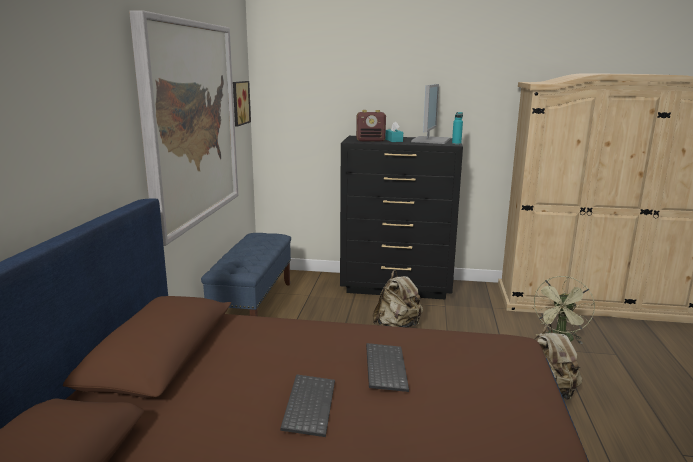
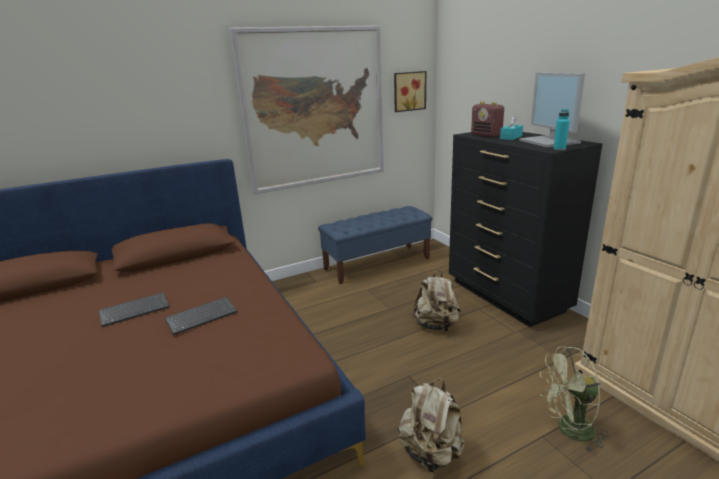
camera: 55 degrees right, 5 degrees up
monitor [411,84,450,144] -> monitor turned 90 degrees clockwise [519,72,585,147]

